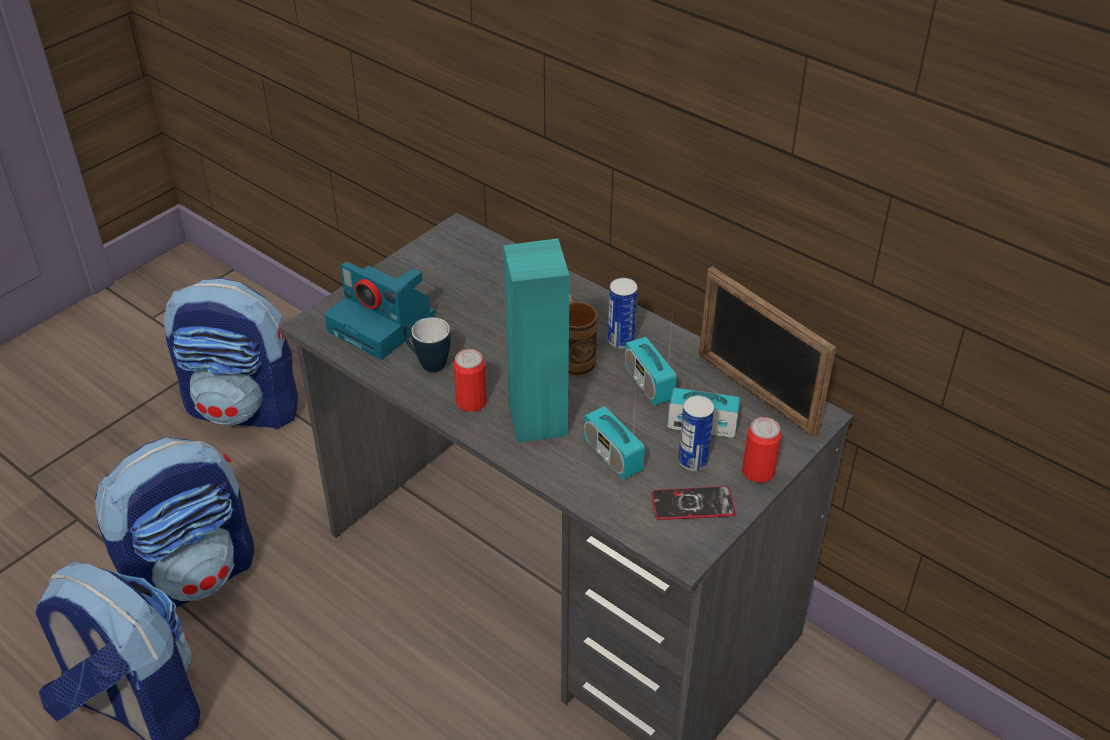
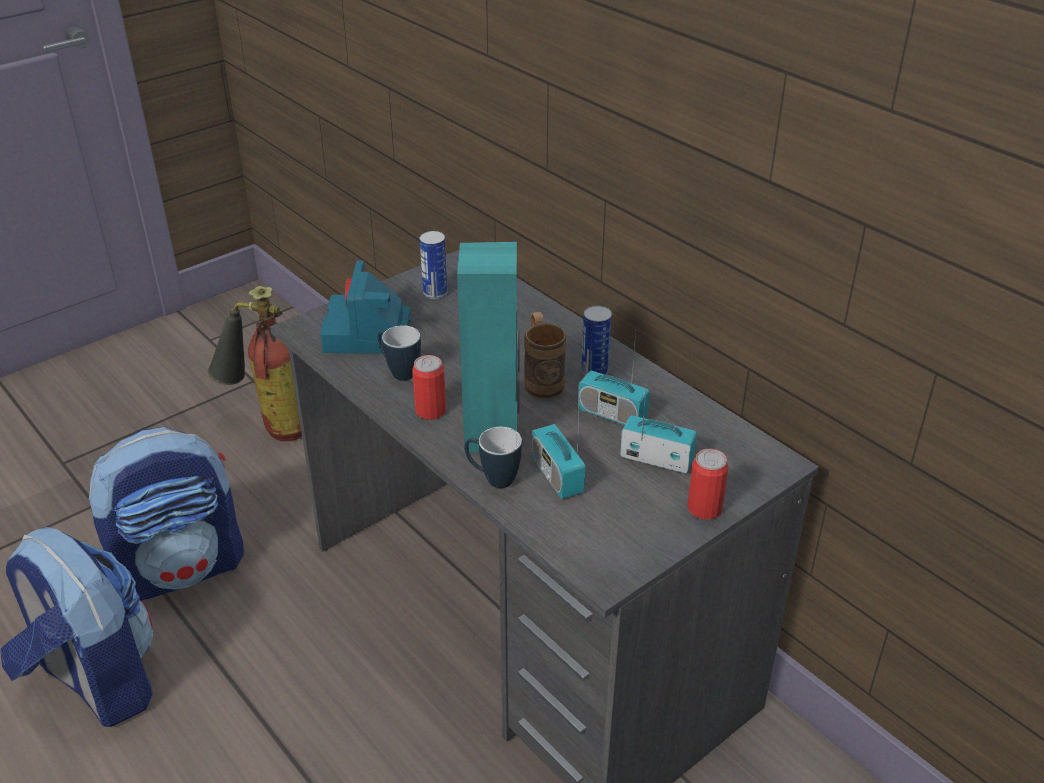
camera: 10 degrees right, 5 degrees down
backpack [164,278,298,429] -> fire extinguisher [208,286,302,441]
camera [324,262,434,359] -> camera turned 45 degrees clockwise [320,260,411,354]
radio [625,313,677,406] -> radio turned 45 degrees counterclockwise [578,332,649,425]
phone [651,486,736,520] -> none
can [678,396,714,472] -> can moved to [420,231,448,299]
picture frame [699,266,836,437] -> none
none -> mug [464,427,522,488]

